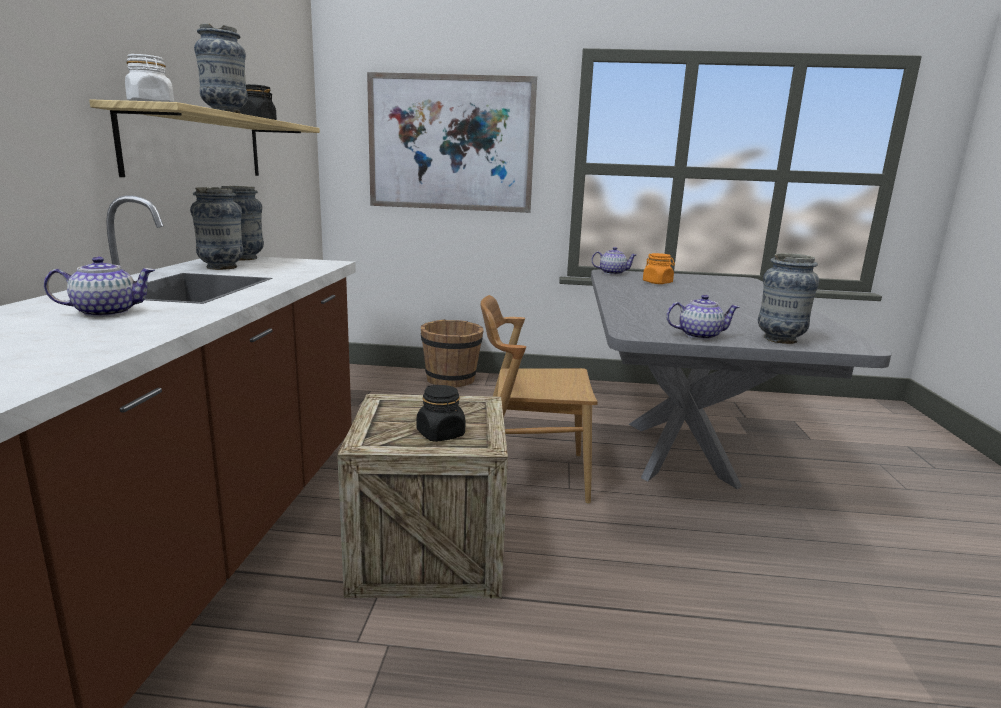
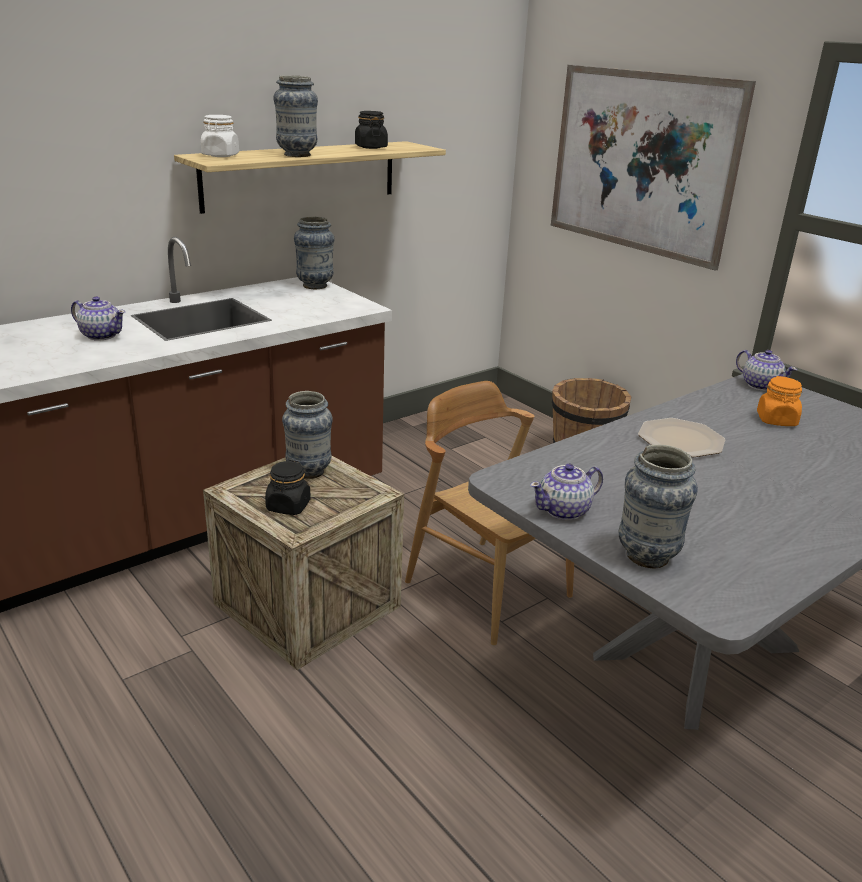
camera: 45 degrees right, 10 degrees up
vase [190,187,244,270] -> vase moved to [282,391,333,479]
teapot [666,295,739,340] -> teapot turned 105 degrees clockwise [530,464,603,520]
none -> plate [638,418,726,457]

